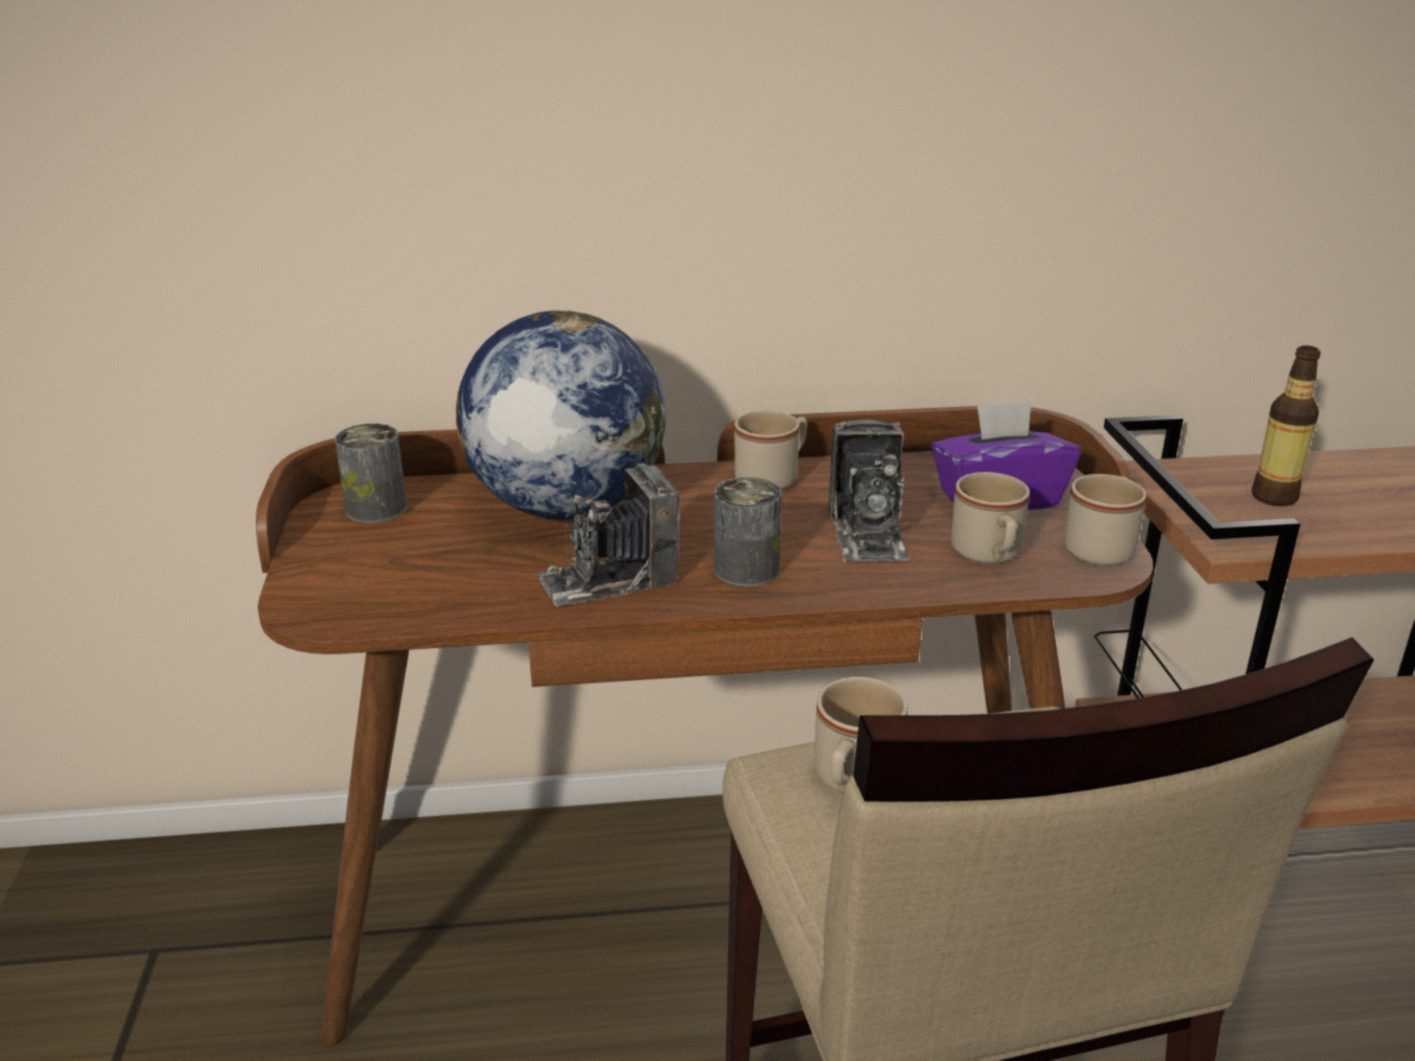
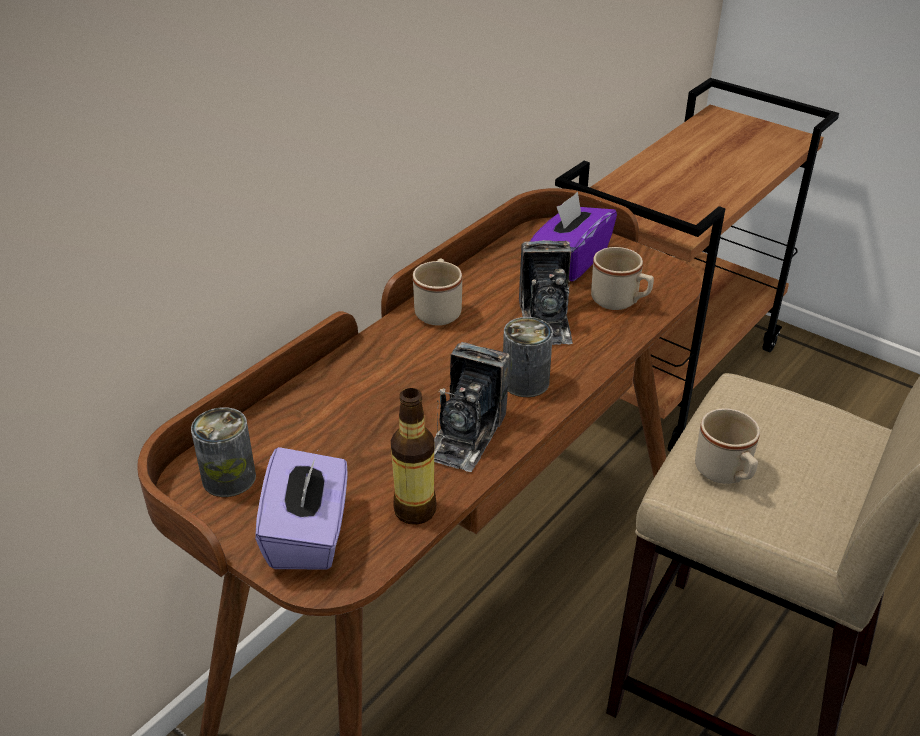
camera: 45 degrees left, 10 degrees up
globe [456,310,666,519] -> none
camera [828,419,910,562] -> camera turned 45 degrees clockwise [519,240,573,345]
beige mug [1064,474,1146,567] -> none
bottle [1252,345,1321,506] -> bottle moved to [391,388,436,525]
none -> purple tissue box [255,447,348,570]

